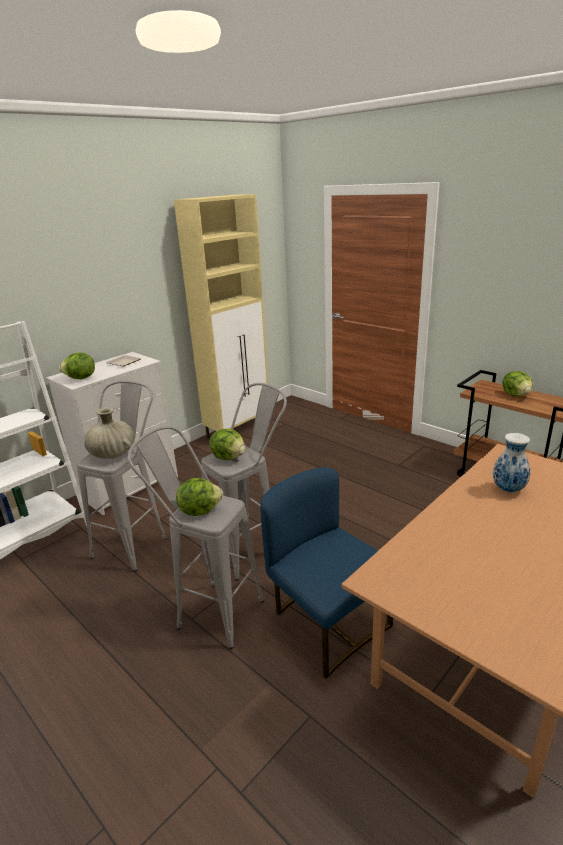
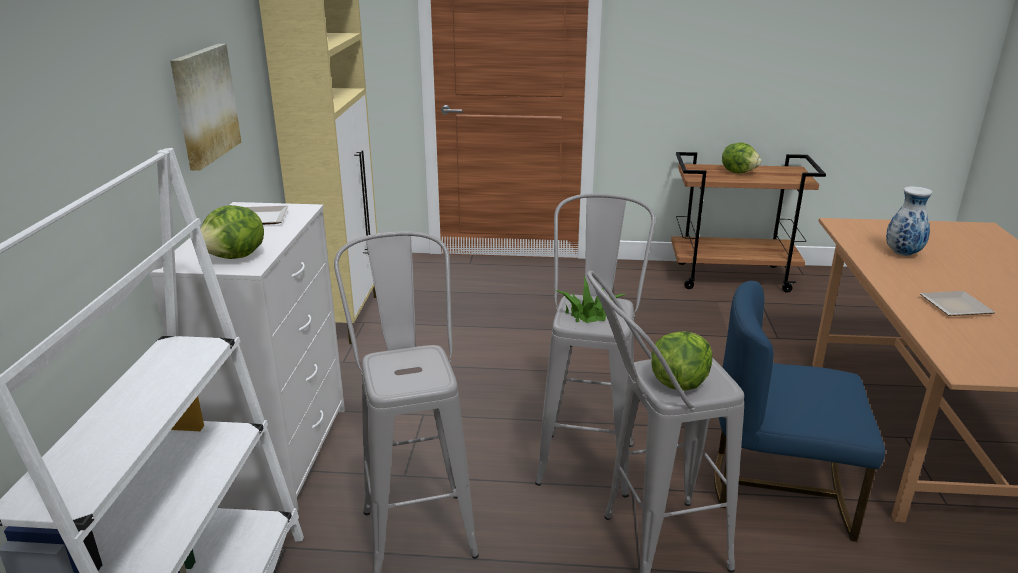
camera: 40 degrees left, 0 degrees up
beige vase [84,407,135,459] -> none
lettuce [209,429,245,460] -> potted plant [555,276,626,323]
none -> picture [170,44,241,171]
none -> plate [920,291,995,316]

